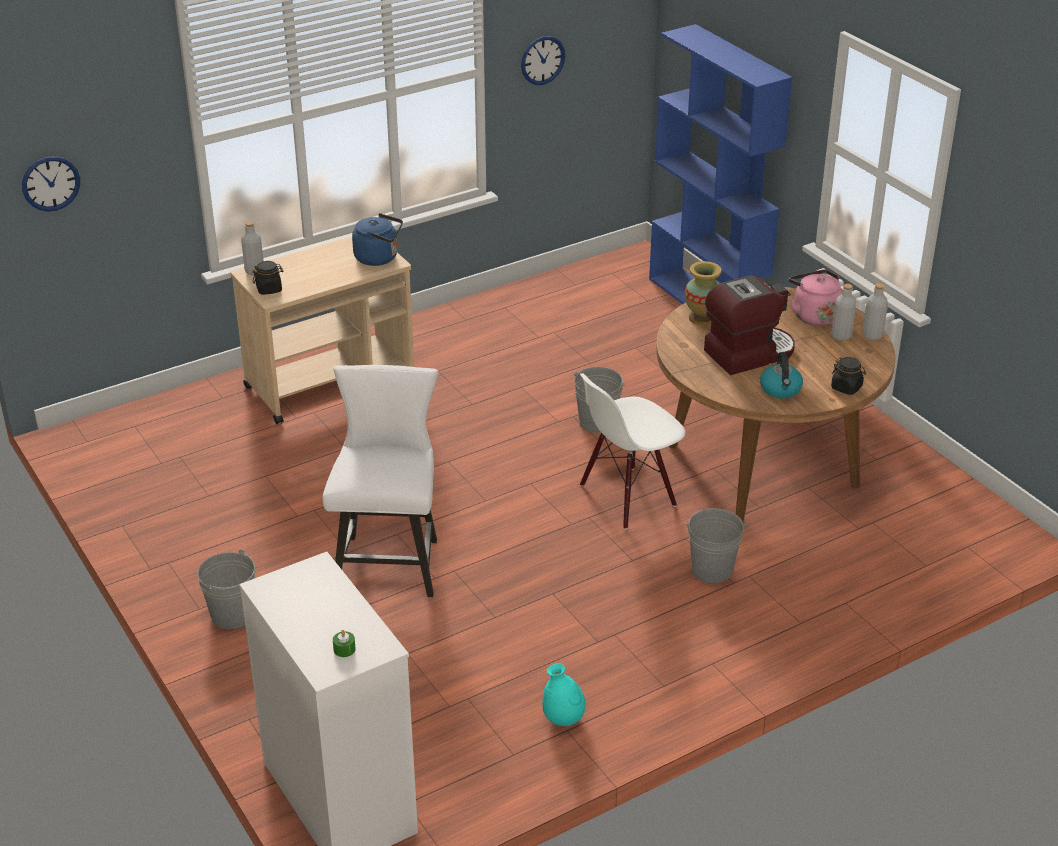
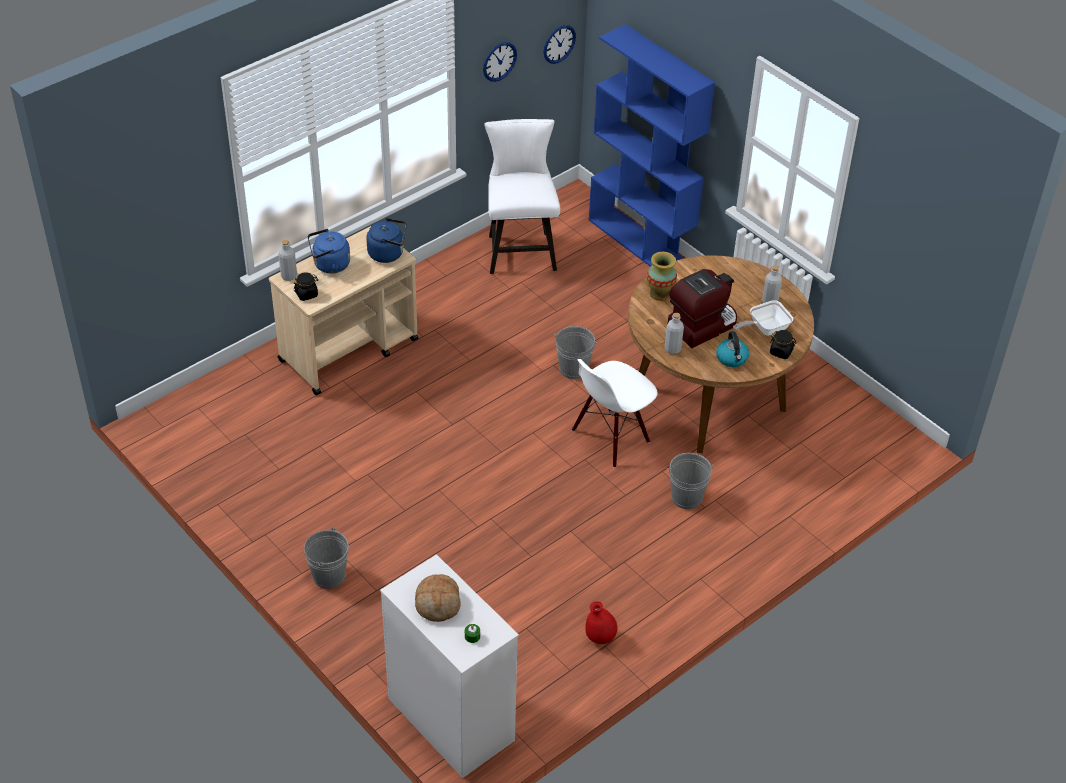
camera: 10 degrees left, 10 degrees up
wall clock [22,156,80,212] -> wall clock moved to [543,25,576,64]
white chair [322,365,439,597] -> white chair moved to [484,119,560,274]
turquoise vase [542,663,586,726] -> red vase [585,601,617,644]
pink kettle [789,269,843,326] -> none
grey bottle [862,283,888,340] -> grey bottle moved to [665,313,684,354]
none -> blue kettle [308,229,350,274]
none -> bread [415,574,461,622]
none -> frying pan [733,300,793,336]

